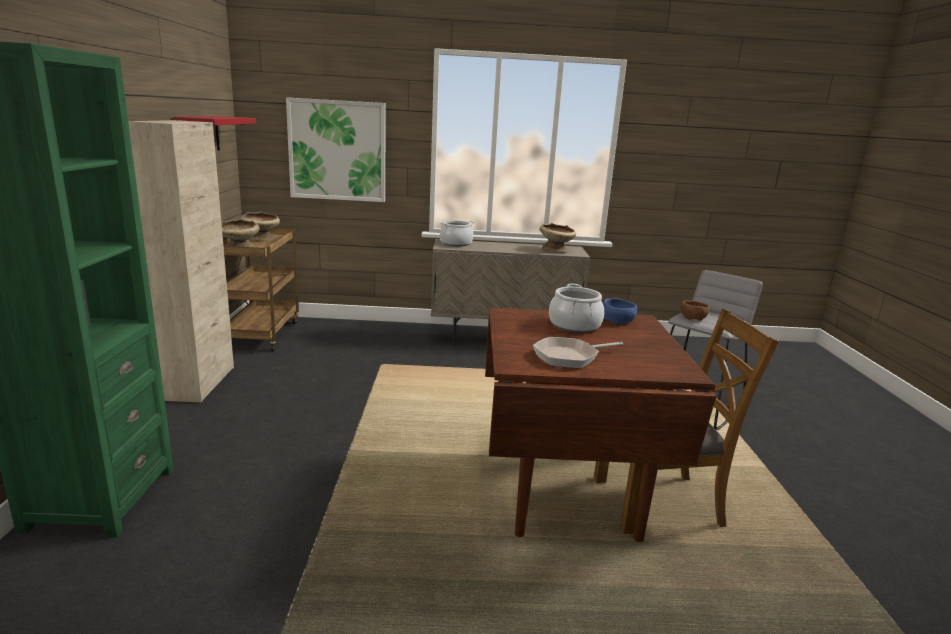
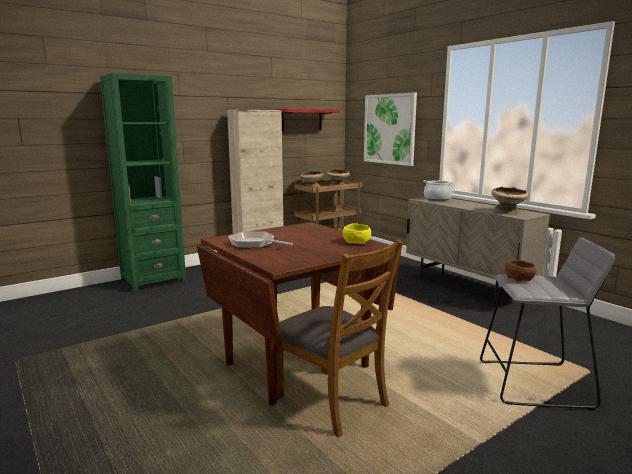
camera: 55 degrees right, 5 degrees down
cooking pot [549,284,604,333] -> none
blue bowl [603,298,637,324] -> yellow bowl [343,223,371,244]

